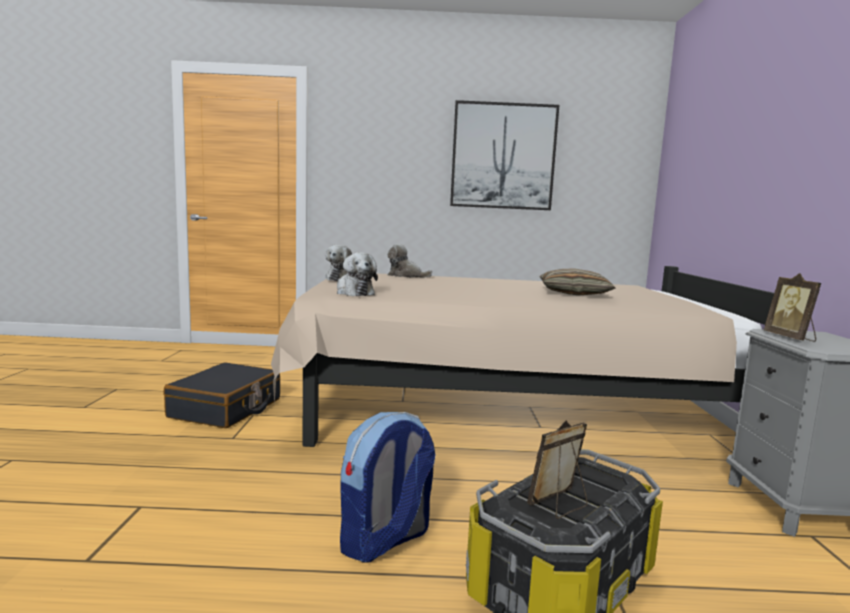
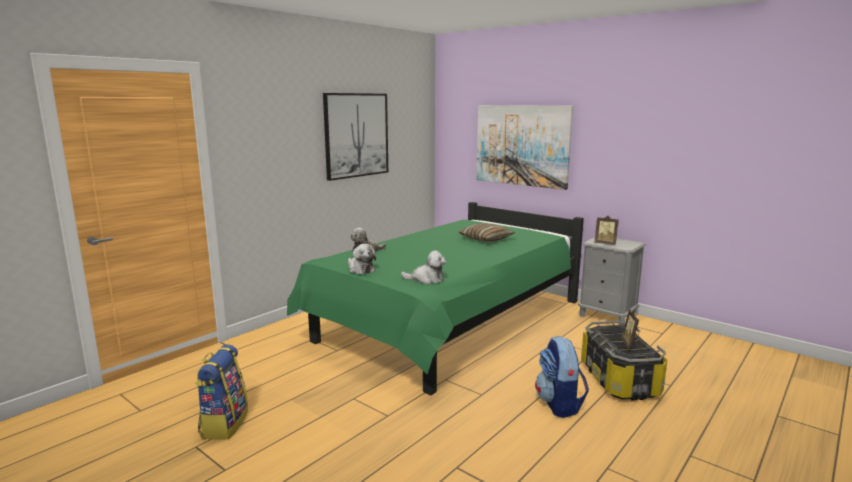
camera: 50 degrees left, 5 degrees up
black suitcase [164,362,280,428] -> none
beige bed [271,266,774,447] -> green bed [287,202,584,395]
none -> backpack [195,345,248,440]
none -> picture [476,105,573,190]

